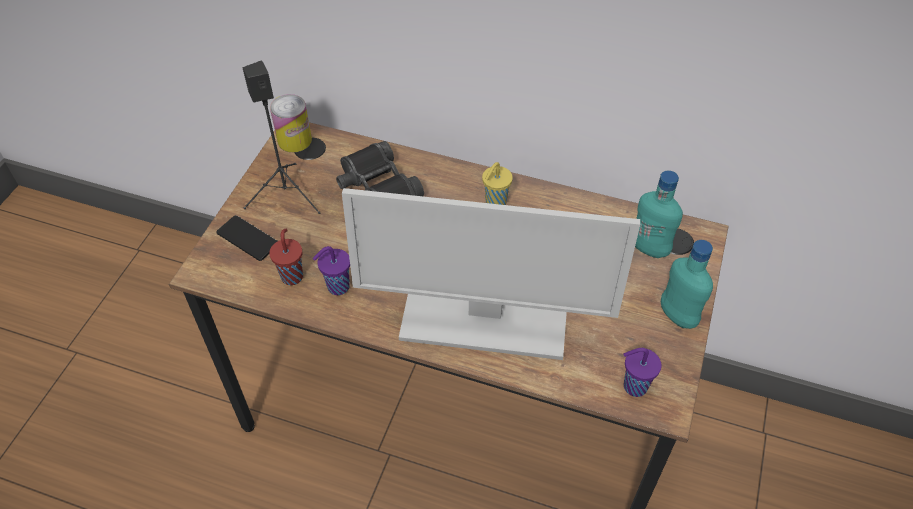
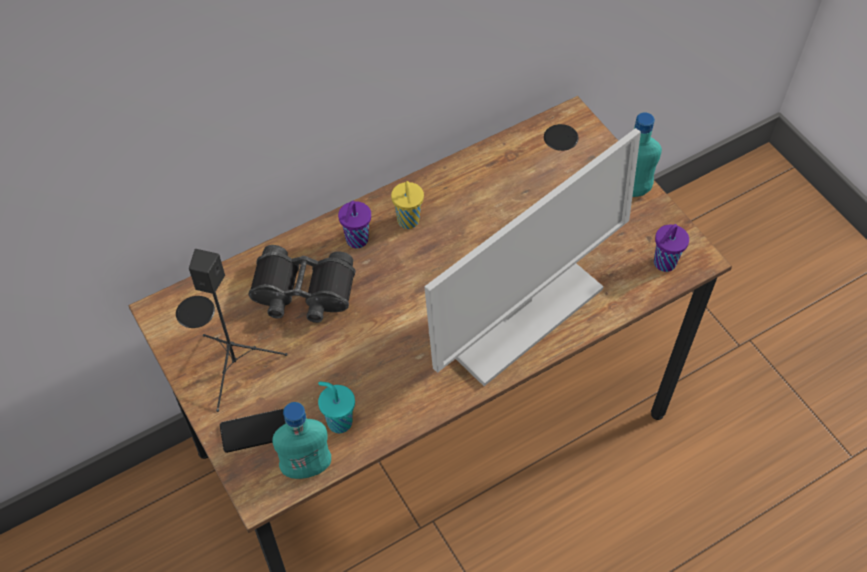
camera: 50 degrees left, 5 degrees up
red cup [269,229,303,285] -> turquoise cup [318,382,355,433]
can [270,94,312,152] -> none
purple cup [313,246,350,295] -> purple cup moved to [338,201,371,248]
turquoise bottle [635,170,683,258] -> turquoise bottle moved to [272,402,331,479]

